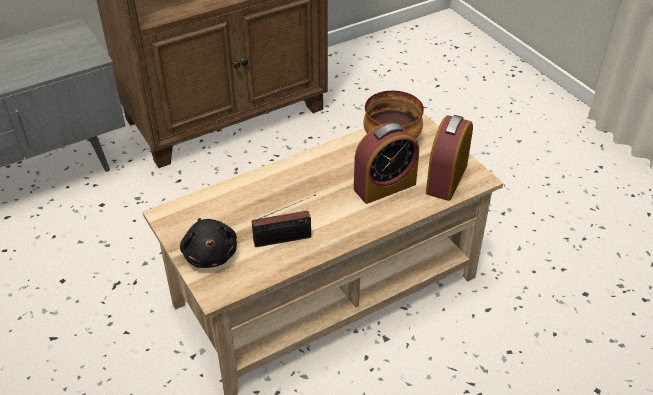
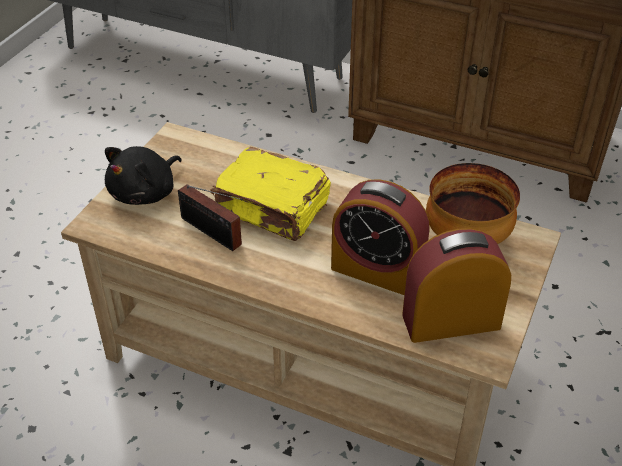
camera: 55 degrees right, 0 degrees up
none -> yellow book [210,147,331,241]

